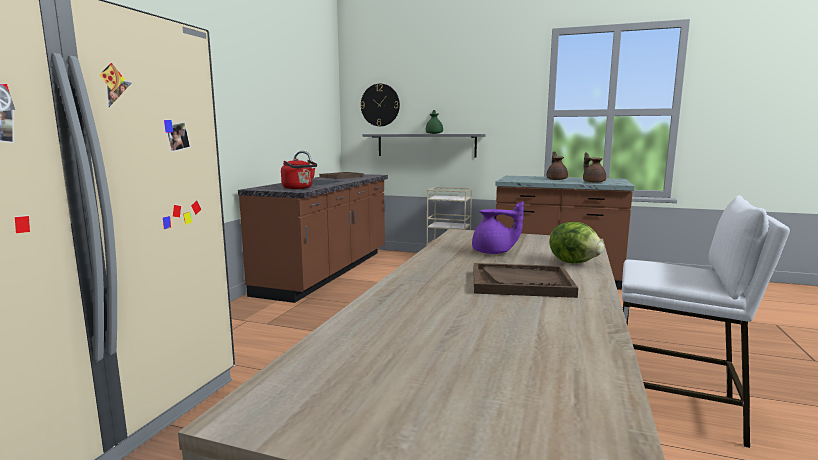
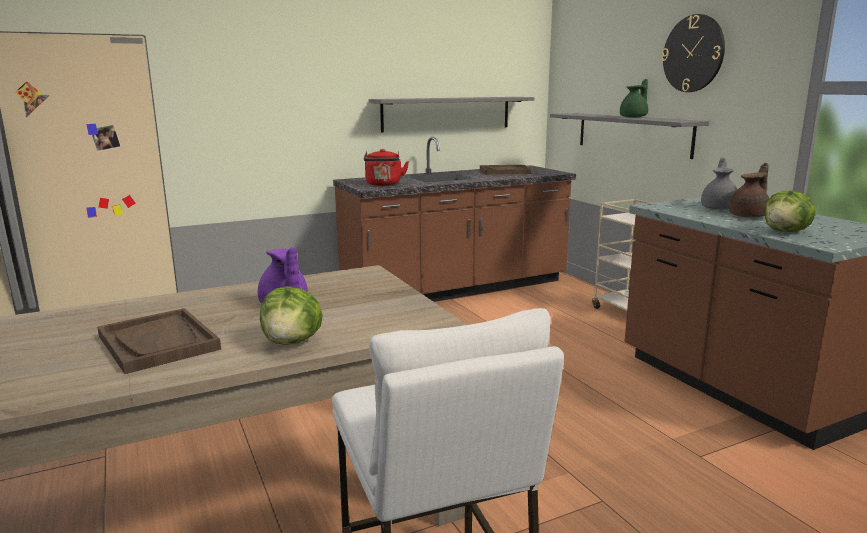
camera: 45 degrees right, 5 degrees up
wall clock [360,84,400,126] -> wall clock moved to [661,14,725,92]
brown teapot [583,152,606,183] -> lettuce [765,191,815,232]
none -> grey shelf [369,97,534,133]
none -> grey teapot [701,157,738,210]

